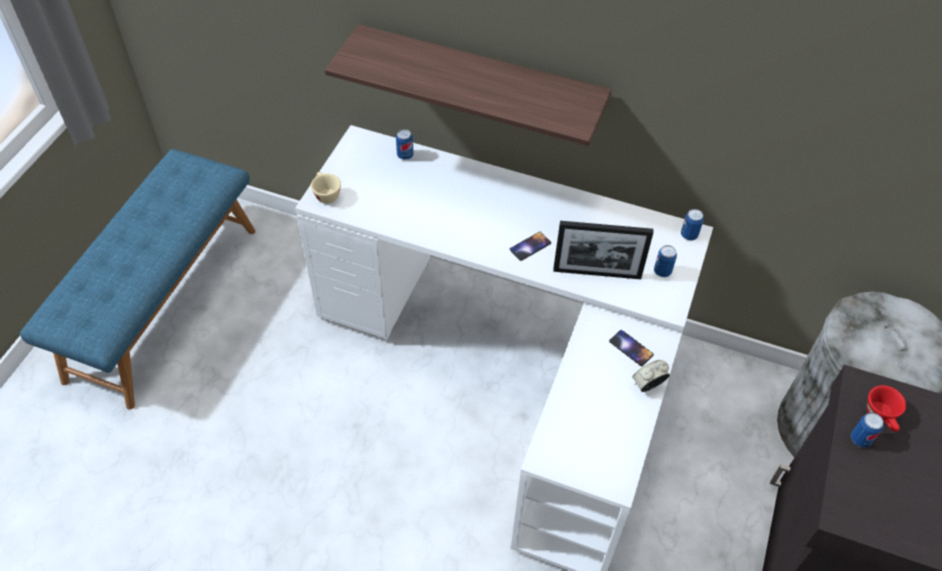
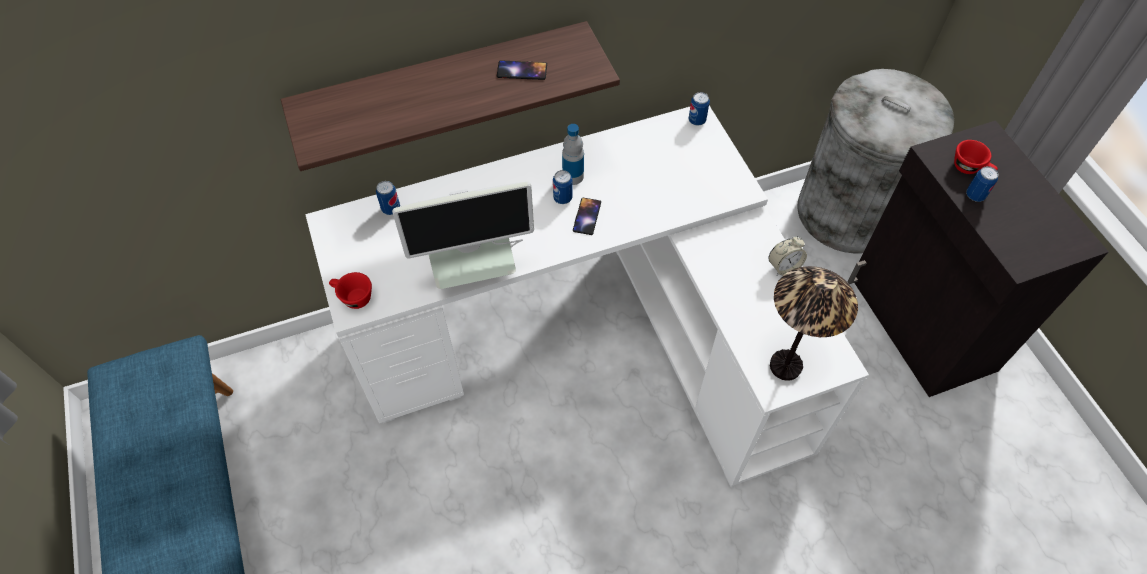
camera: 40 degrees left, 5 degrees up
beige cup [311,172,341,204] -> red cup [329,272,372,309]
picture frame [553,221,653,279] -> none
phone [609,330,654,366] -> phone moved to [497,61,547,80]
alarm clock [632,360,670,392] -> alarm clock turned 135 degrees counterclockwise [768,236,807,276]
can [654,245,677,277] -> can moved to [553,170,573,204]
none -> monitor [392,182,534,289]
none -> bottle [562,124,584,185]
none -> table lamp [770,266,858,381]

